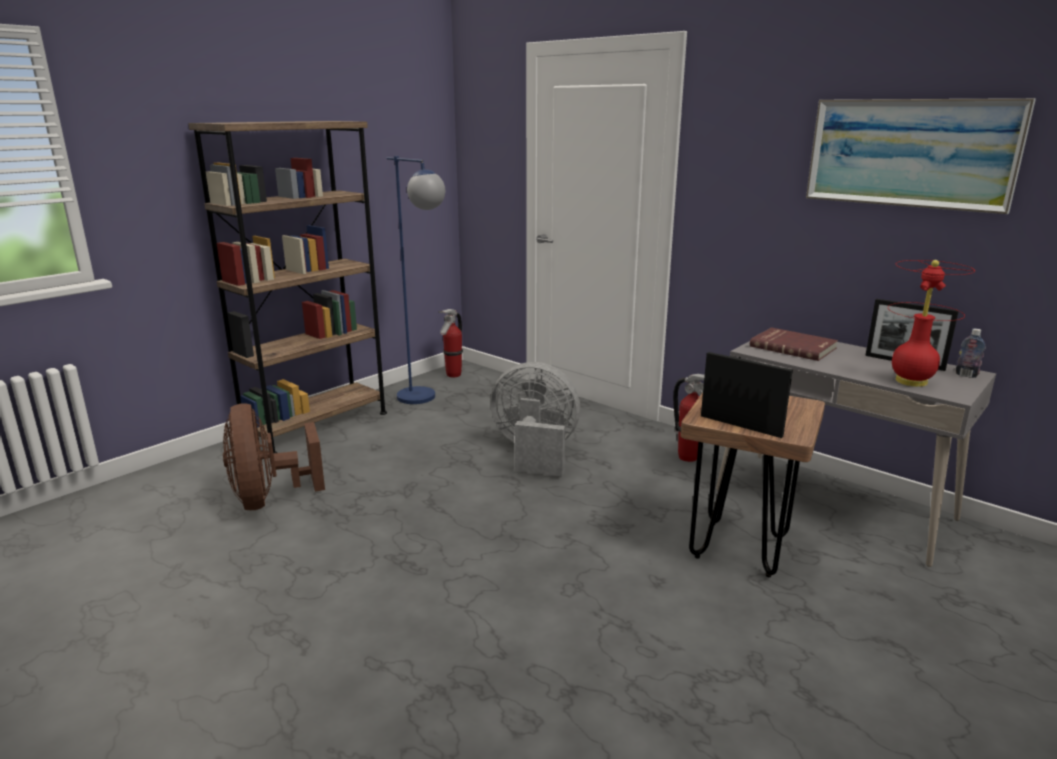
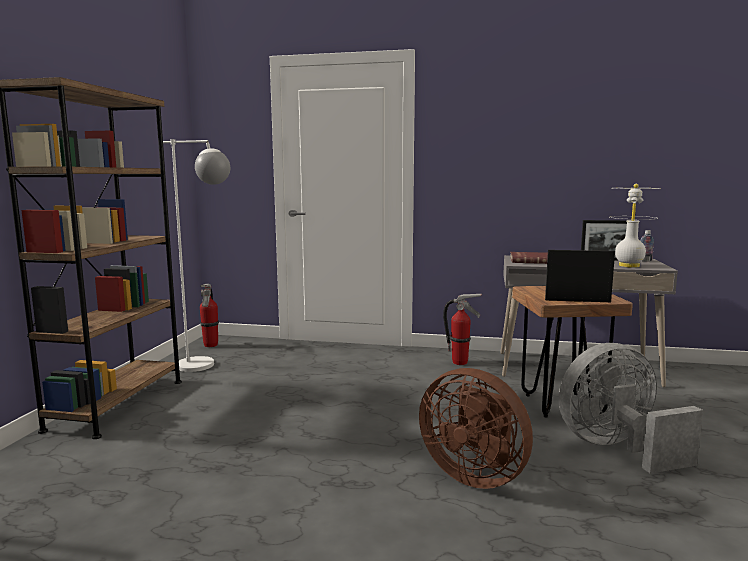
camera: 30 degrees left, 10 degrees down
brown fan [223,403,325,510] -> brown fan moved to [419,368,533,489]
blue floor lamp [387,156,445,404] -> white floor lamp [163,139,230,372]
grey fan [490,362,580,476] -> grey fan moved to [559,343,703,474]
picture [806,98,1036,214] -> none
red table lamp [888,260,975,387] -> white table lamp [610,184,661,268]

